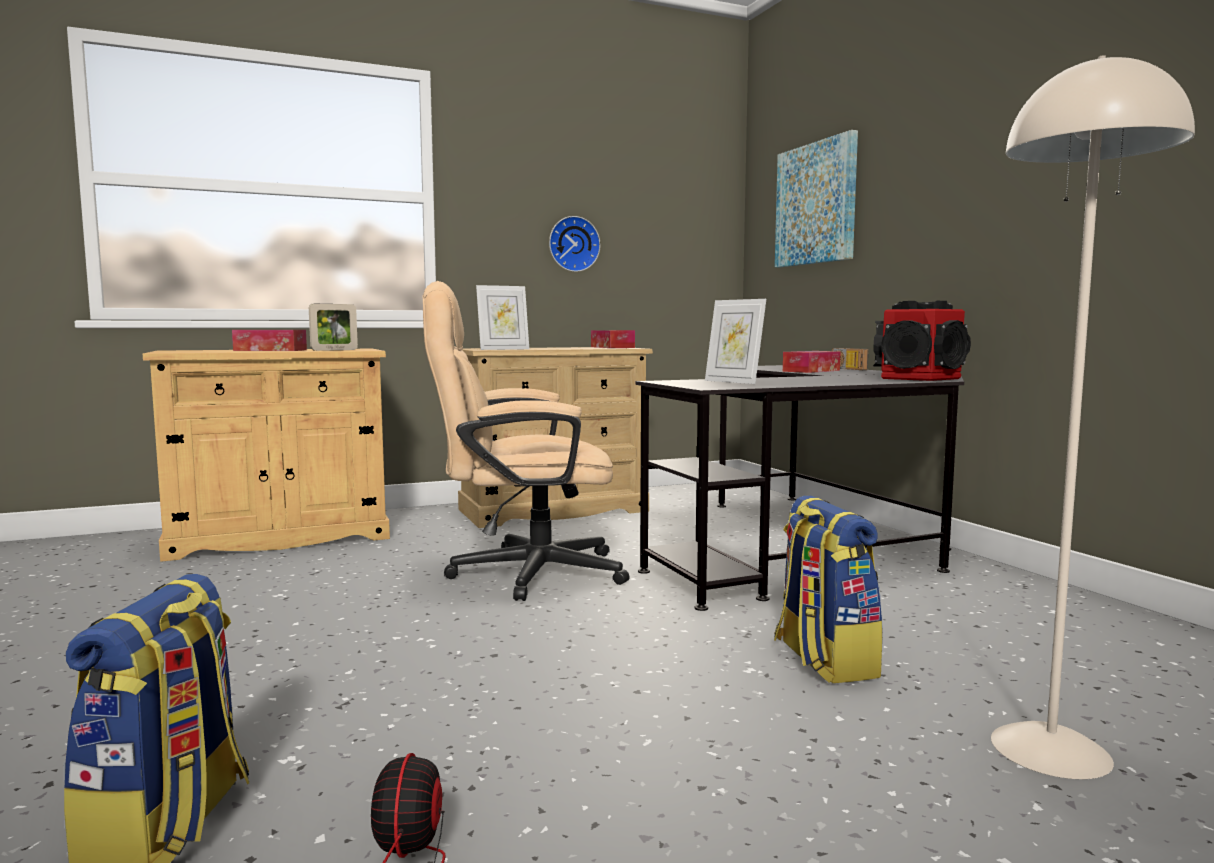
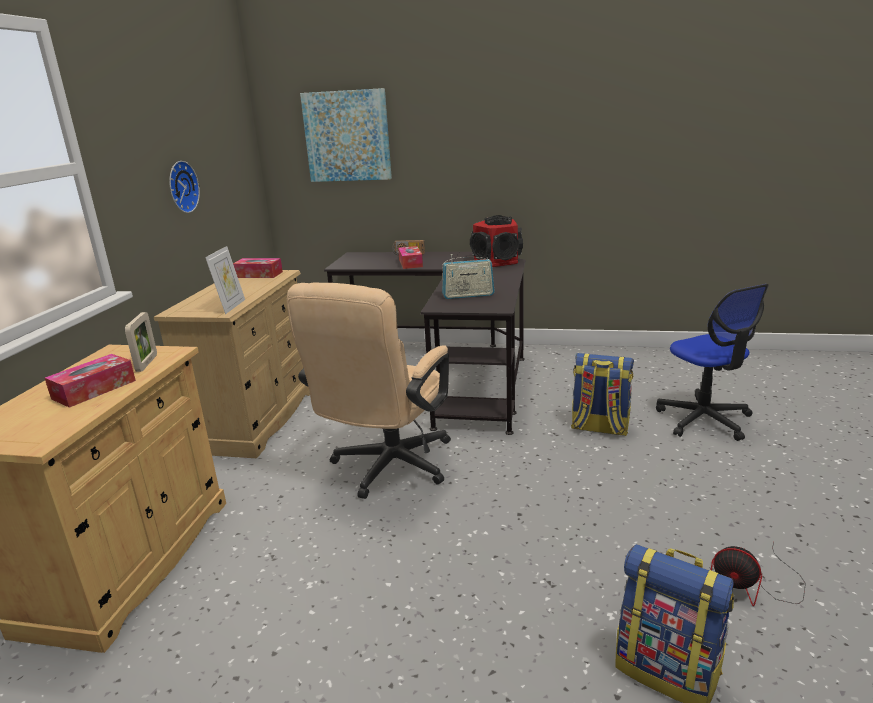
camera: 55 degrees left, 15 degrees up
picture frame [705,299,766,384] -> radio [442,254,495,299]
beige floor lamp [991,55,1195,779] -> office chair [656,284,769,441]

